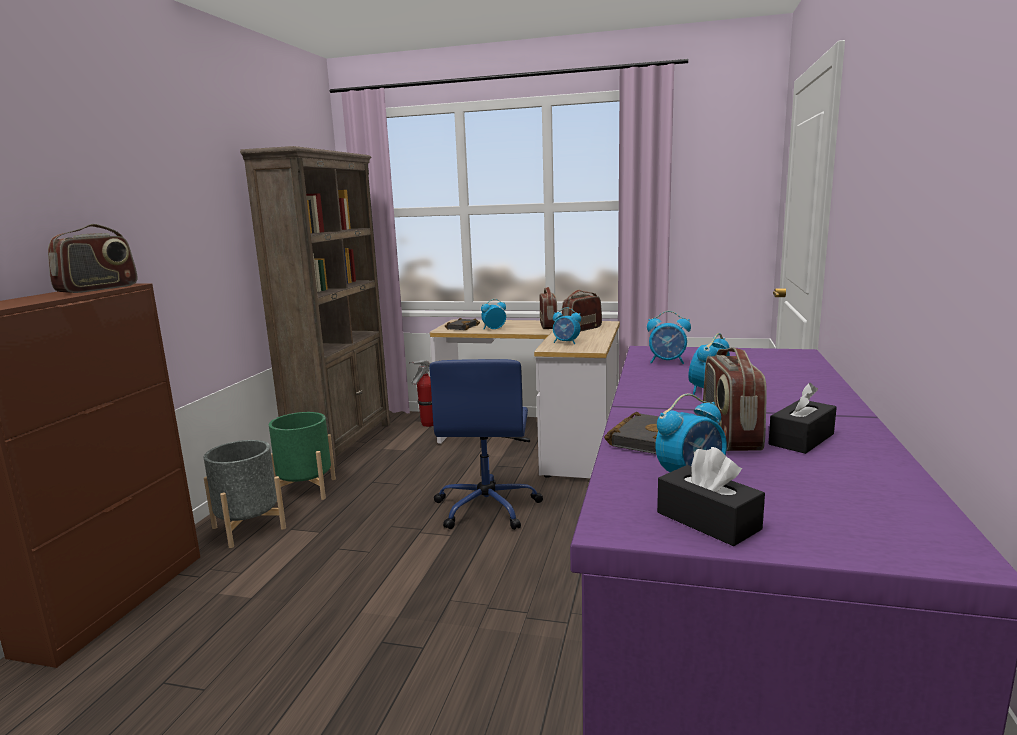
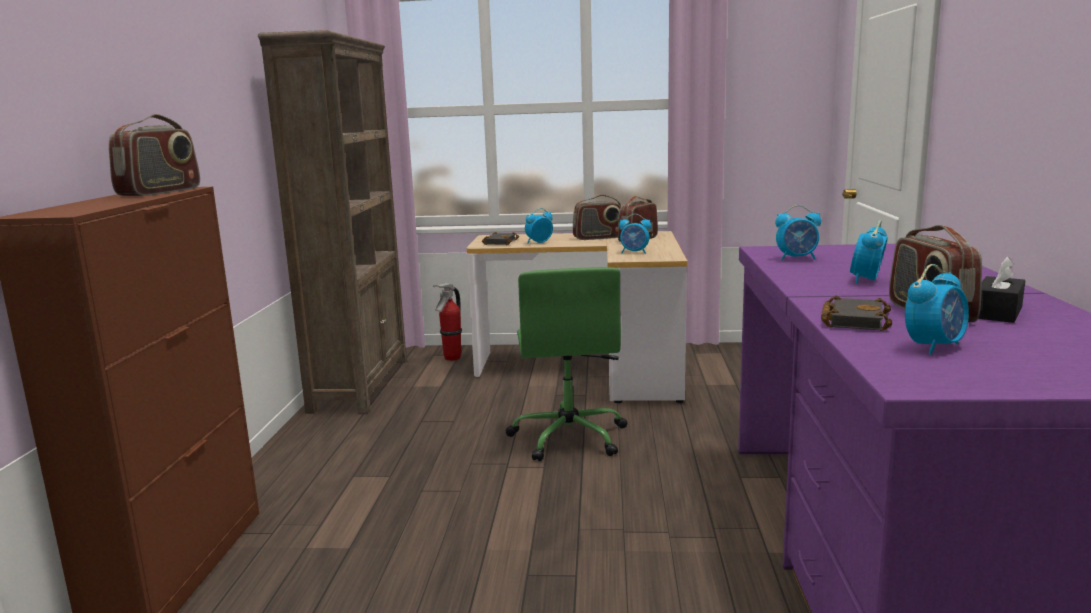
camera: 10 degrees left, 0 degrees up
grey planter [204,440,286,548] -> none
green planter [269,412,336,500] -> none
blue office chair [429,359,543,530] -> green office chair [506,267,627,461]
radio [540,287,557,329] -> radio turned 90 degrees clockwise [573,195,621,240]
black tissue box [657,447,765,546] -> none

